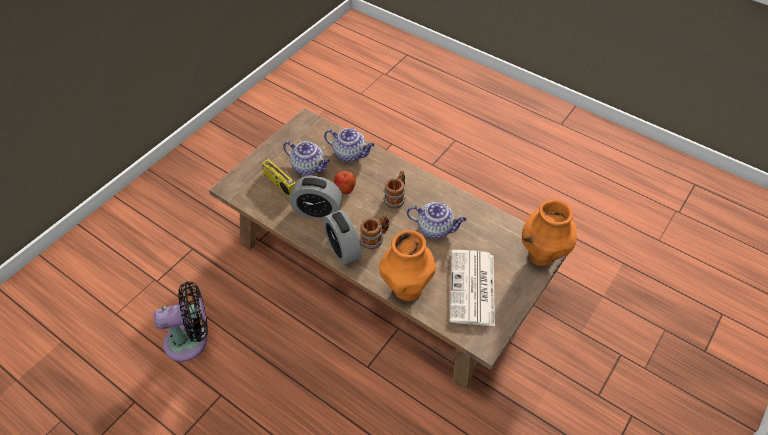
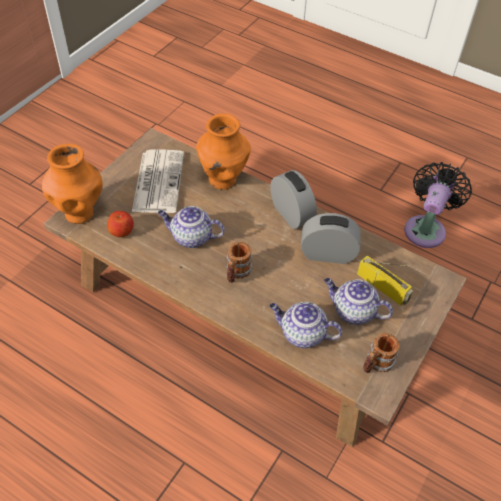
camera: 175 degrees right, 0 degrees up
black fan [153,282,208,362] -> black fan turned 135 degrees clockwise [404,162,472,248]
apple [334,171,356,194] -> apple moved to [107,211,134,237]
mug [360,214,389,250] -> mug moved to [363,333,400,373]

